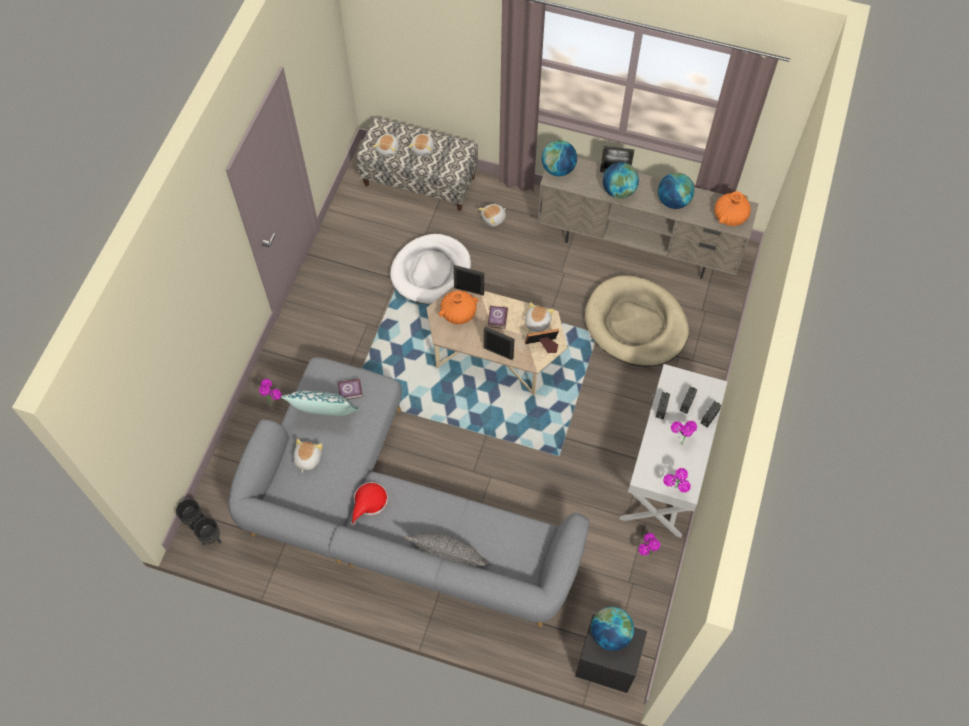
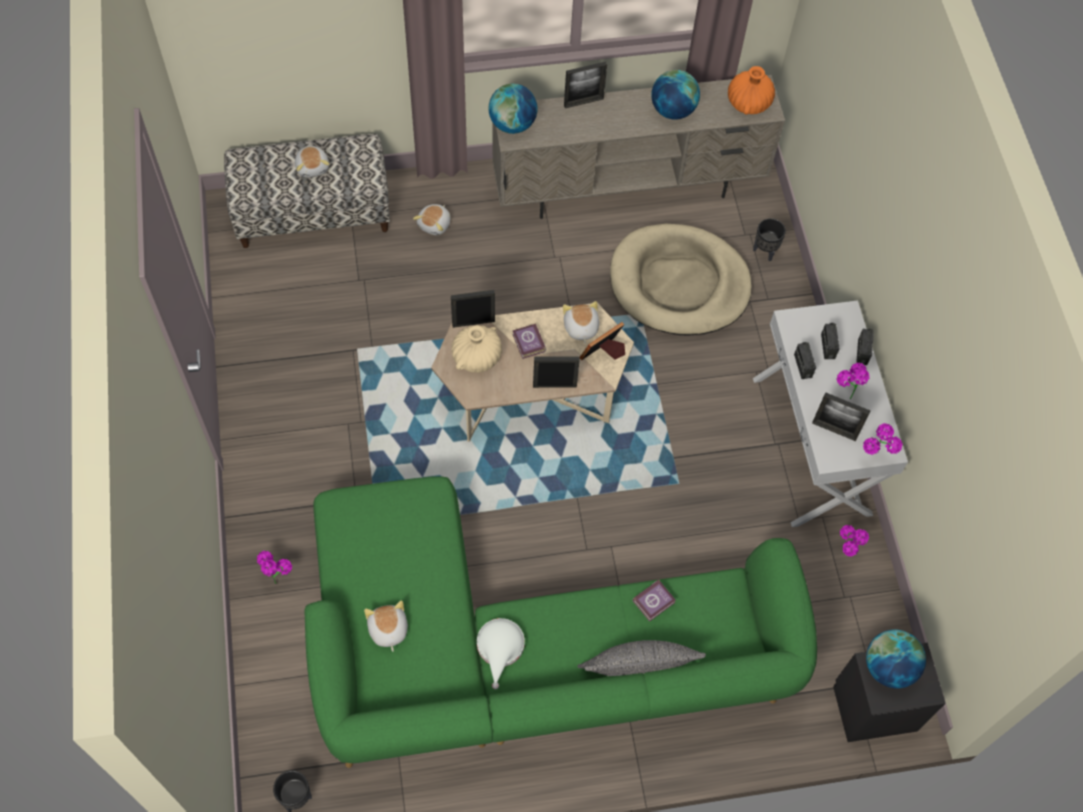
camera: 30 degrees left, 0 degrees up
black planter [176,499,205,530] -> black planter moved to [753,218,786,261]
grey sofa [228,357,589,627] -> green sofa [304,476,817,768]
pillow [281,391,360,416] -> none
book [338,378,363,399] -> book moved to [633,580,676,622]
red hat [351,482,388,527] -> white hat [477,618,525,689]
plush toy [373,134,399,157] -> none
white dog bed [390,234,471,304] -> none
orange vase [438,291,478,324] -> beige vase [451,325,502,373]
globe [603,162,639,199] -> none
none -> picture frame [812,392,870,441]

